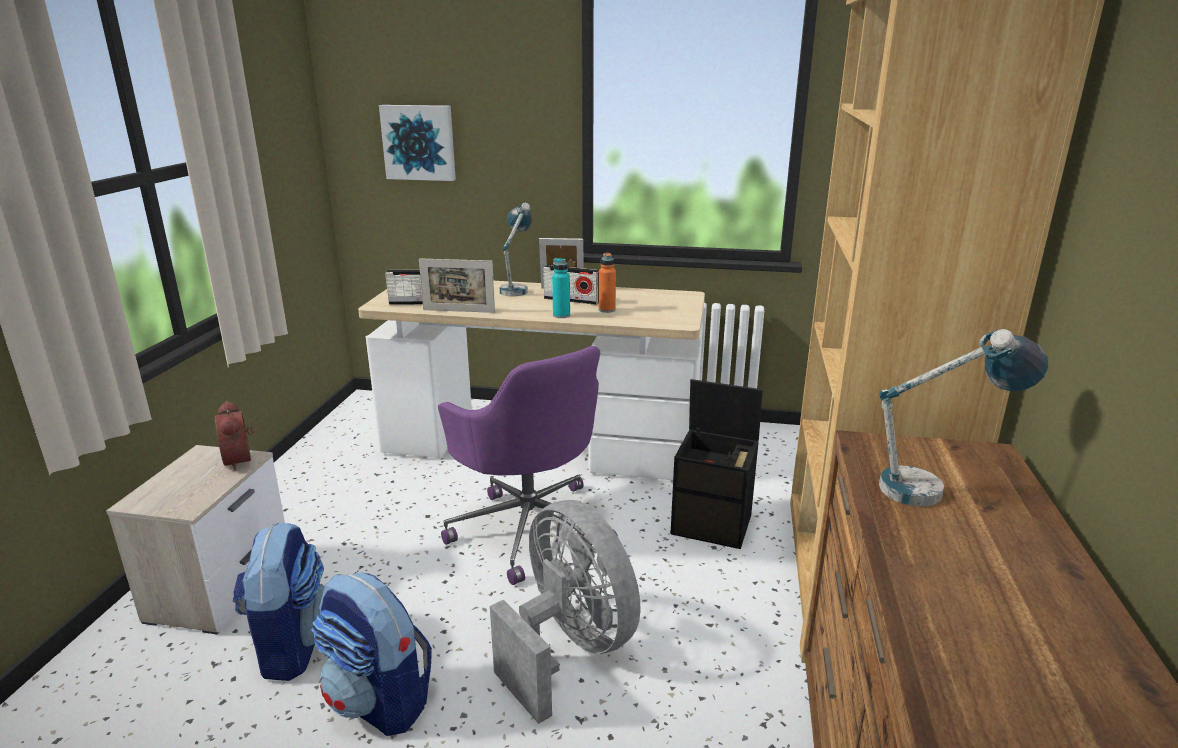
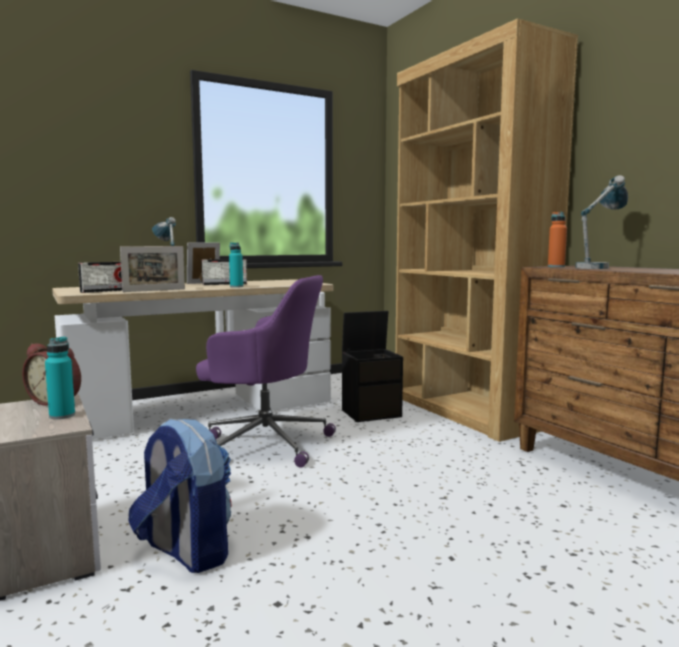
camera: 40 degrees left, 15 degrees down
backpack [312,572,432,736] -> none
picture [379,105,456,181] -> none
grey fan [490,500,641,724] -> none
orange bottle [599,253,616,313] -> orange bottle moved to [548,212,567,267]
none -> turquoise bottle [45,337,75,419]

